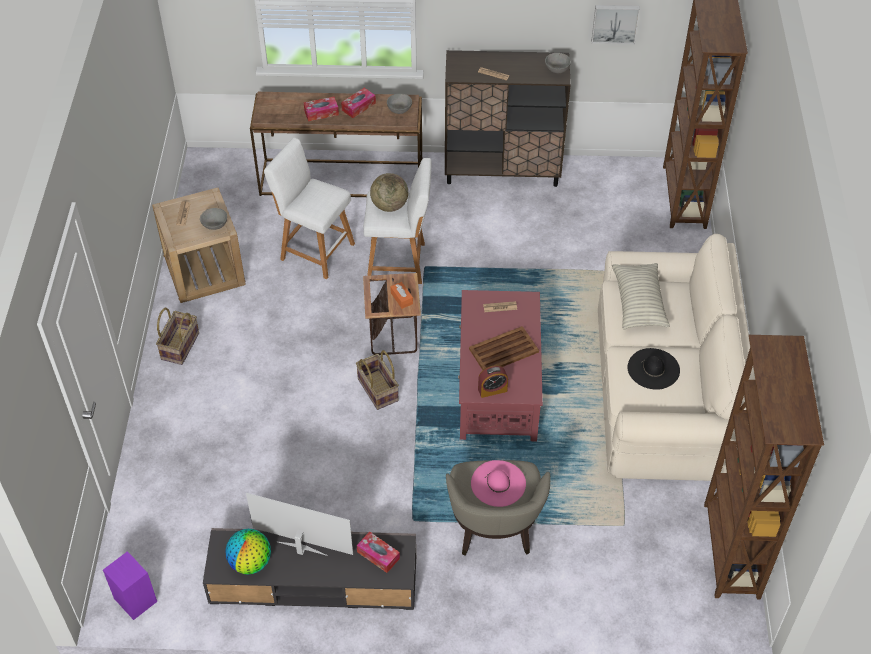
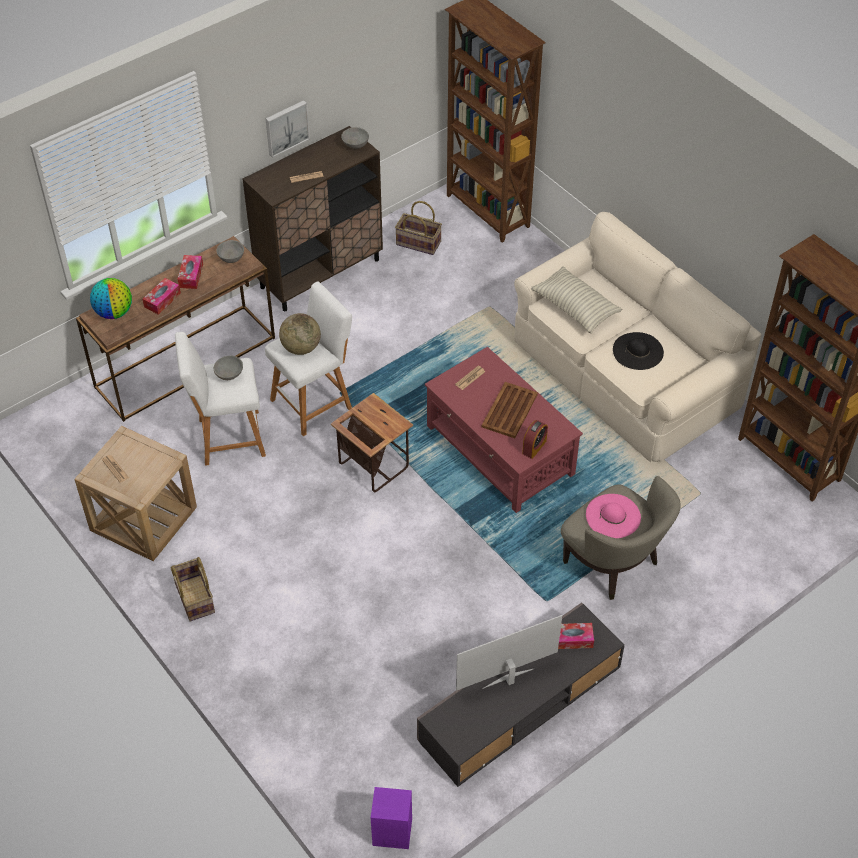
camera: 40 degrees left, 0 degrees up
grey bowl [200,208,227,230] -> grey bowl moved to [214,356,243,380]
globe [226,529,271,575] -> globe moved to [90,278,132,319]
basket [356,350,399,410] -> basket moved to [395,201,442,255]
orange tissue box [390,282,413,309] -> none
picture [592,5,640,44] -> picture moved to [265,100,310,158]

